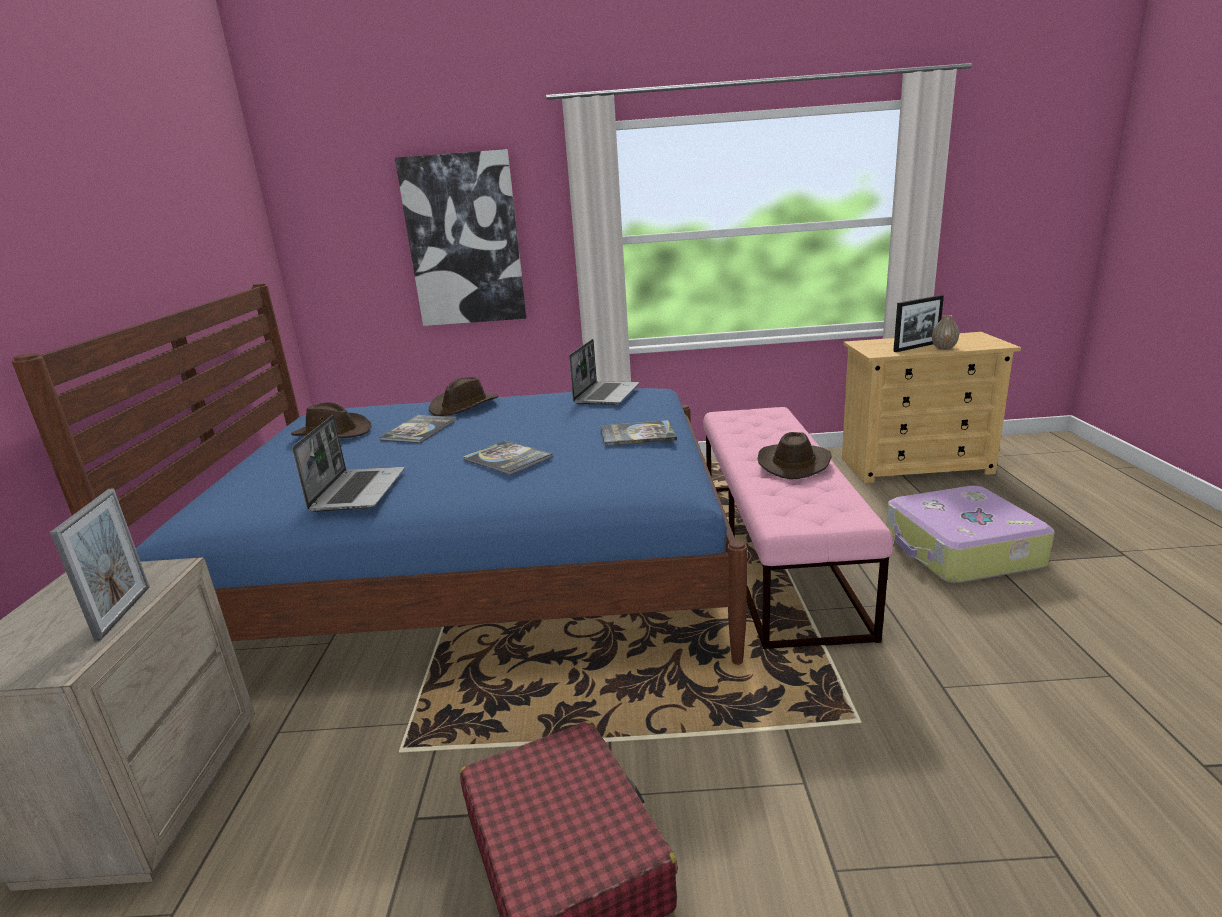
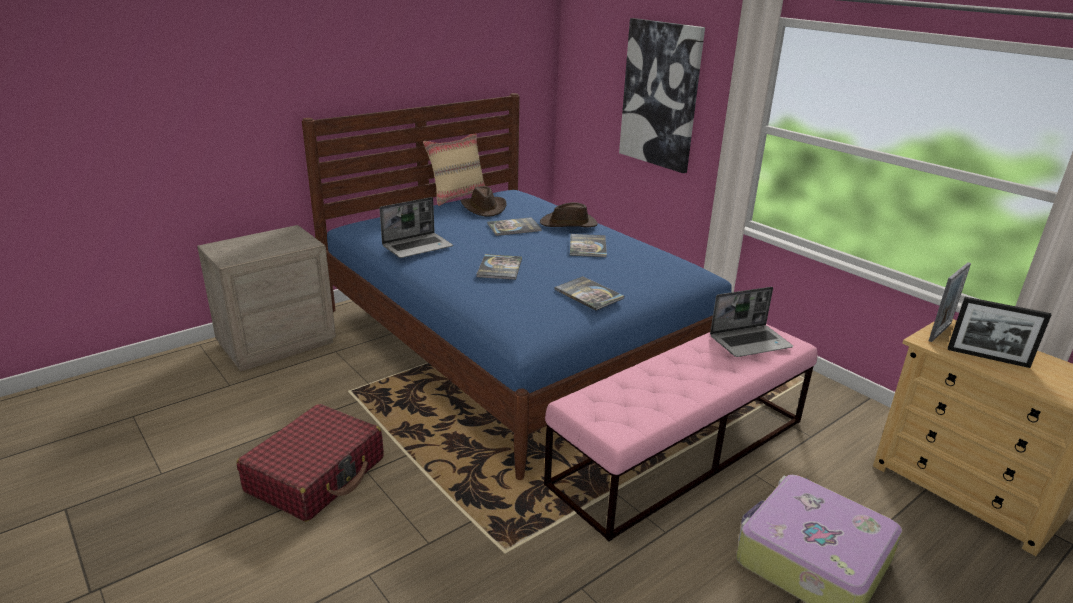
camera: 50 degrees right, 5 degrees up
picture frame [50,488,150,642] -> picture frame moved to [929,262,971,342]
laptop [569,339,639,405] -> laptop moved to [710,287,793,357]
brown hat [758,432,832,479] -> none
vase [932,315,959,350] -> none
none -> beige pillow [423,133,486,206]
none -> book [570,234,607,257]

